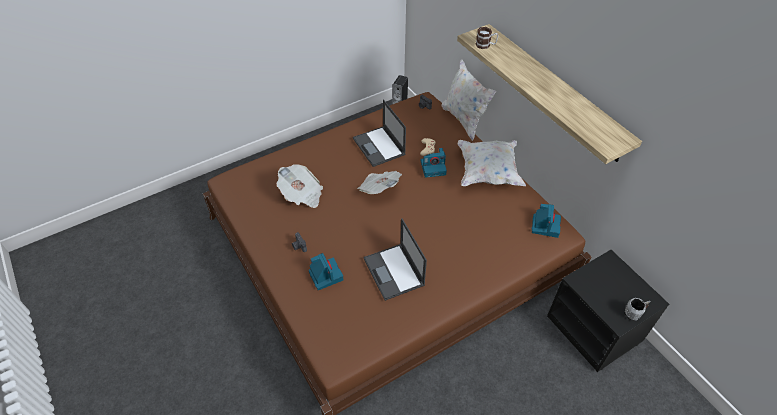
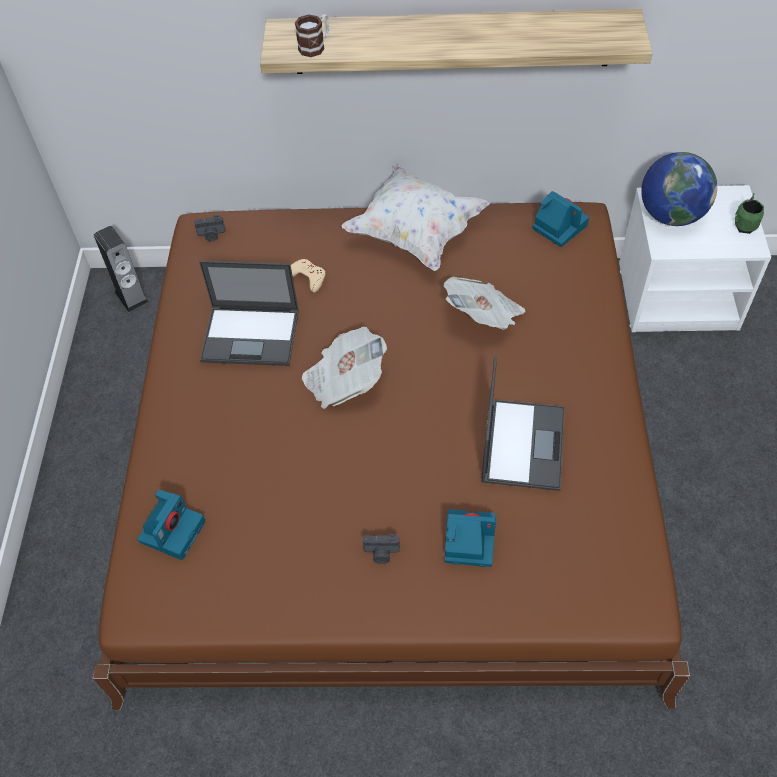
camera: 55 degrees left, 5 degrees up
newspaper [277,164,323,208] -> newspaper moved to [444,277,525,330]
laptop [363,218,427,301] -> laptop turned 90 degrees counterclockwise [481,356,565,491]
camera [421,148,447,178] -> camera moved to [137,489,205,560]
white pillow [442,59,496,141] -> none
black nightstand [547,250,669,372] -> white nightstand [619,185,771,332]
grey mug [624,298,651,321] -> green mug [735,193,764,234]
none -> globe [641,152,717,226]

